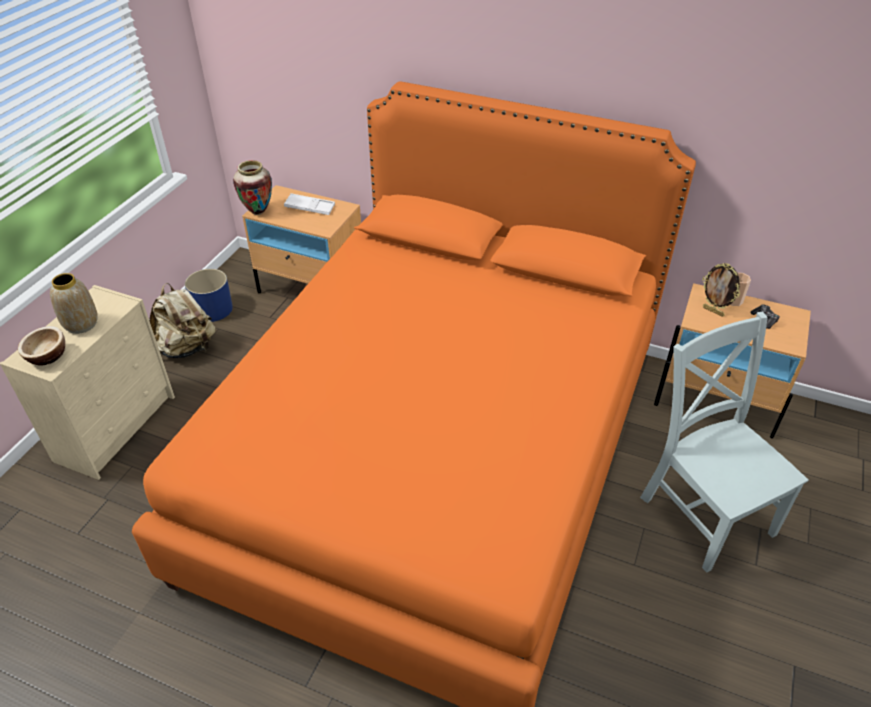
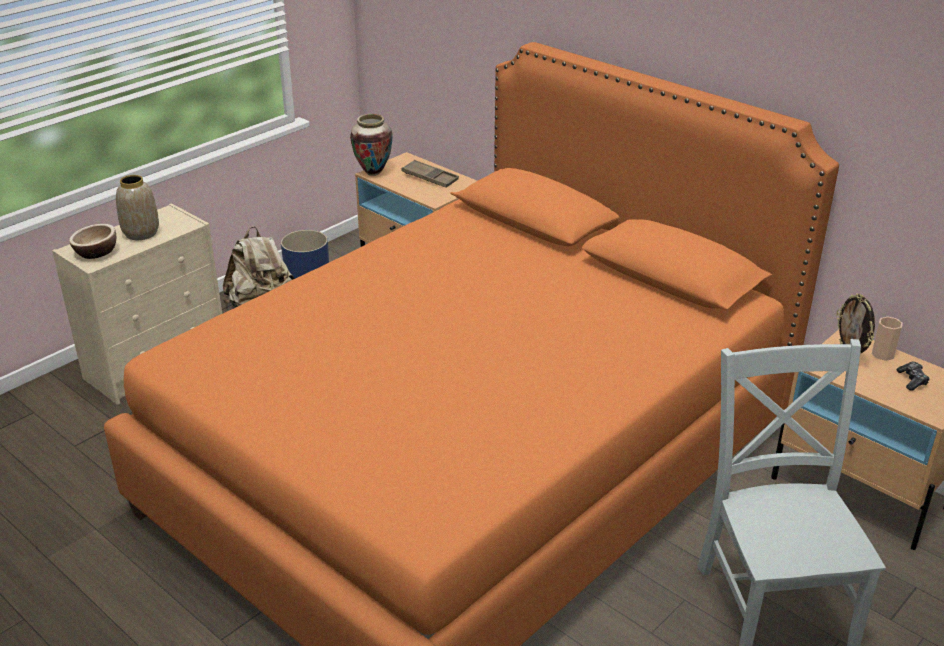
camera: 20 degrees right, 10 degrees down
white tray [284,193,335,215] -> brown tray [402,160,459,188]

